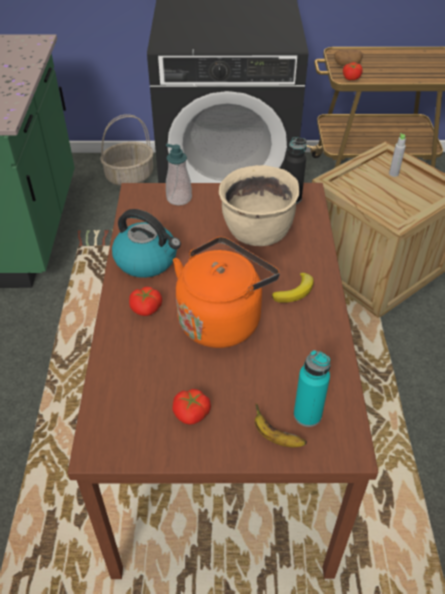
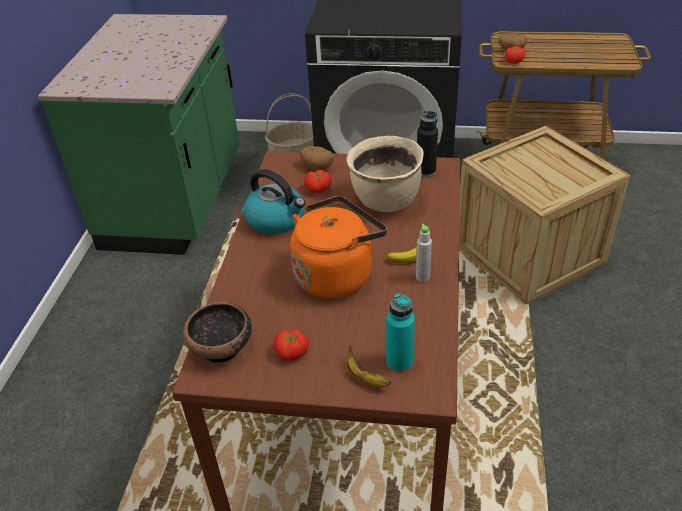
camera: 10 degrees right, 5 degrees down
tomato [129,287,162,316] -> tomato moved to [304,170,332,193]
soap dispenser [166,144,192,206] -> potato [300,146,334,170]
grey bottle [389,133,406,177] -> grey bottle moved to [416,224,432,282]
none -> bowl [183,302,252,364]

